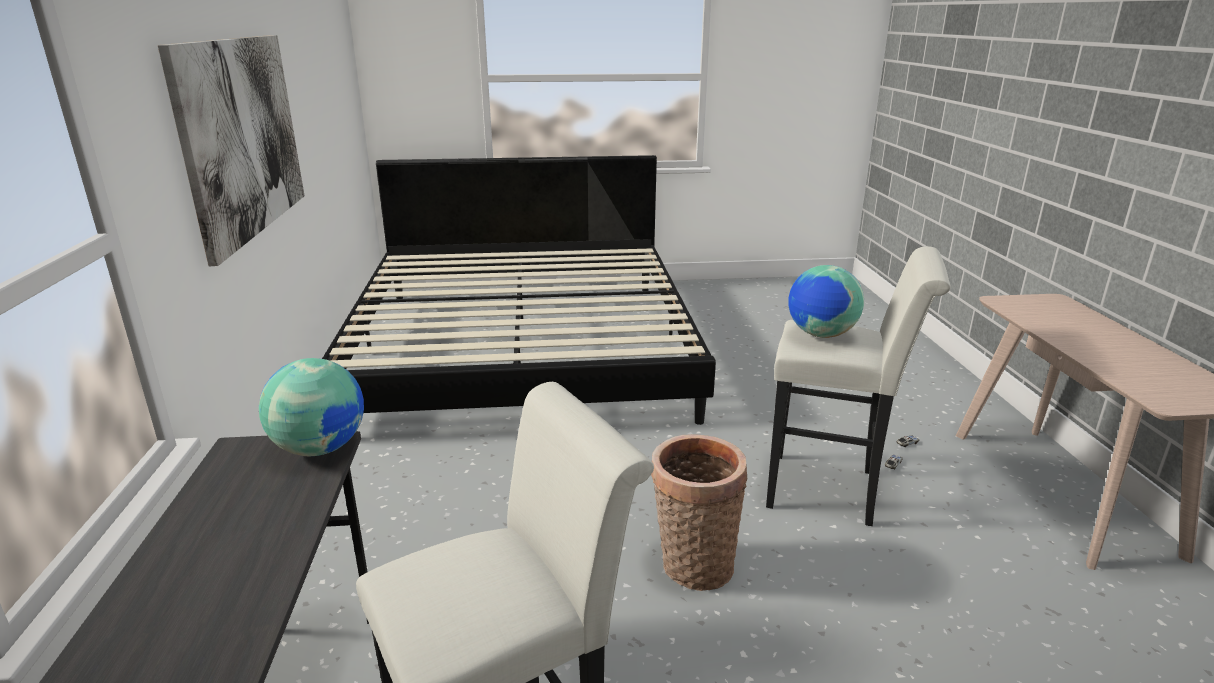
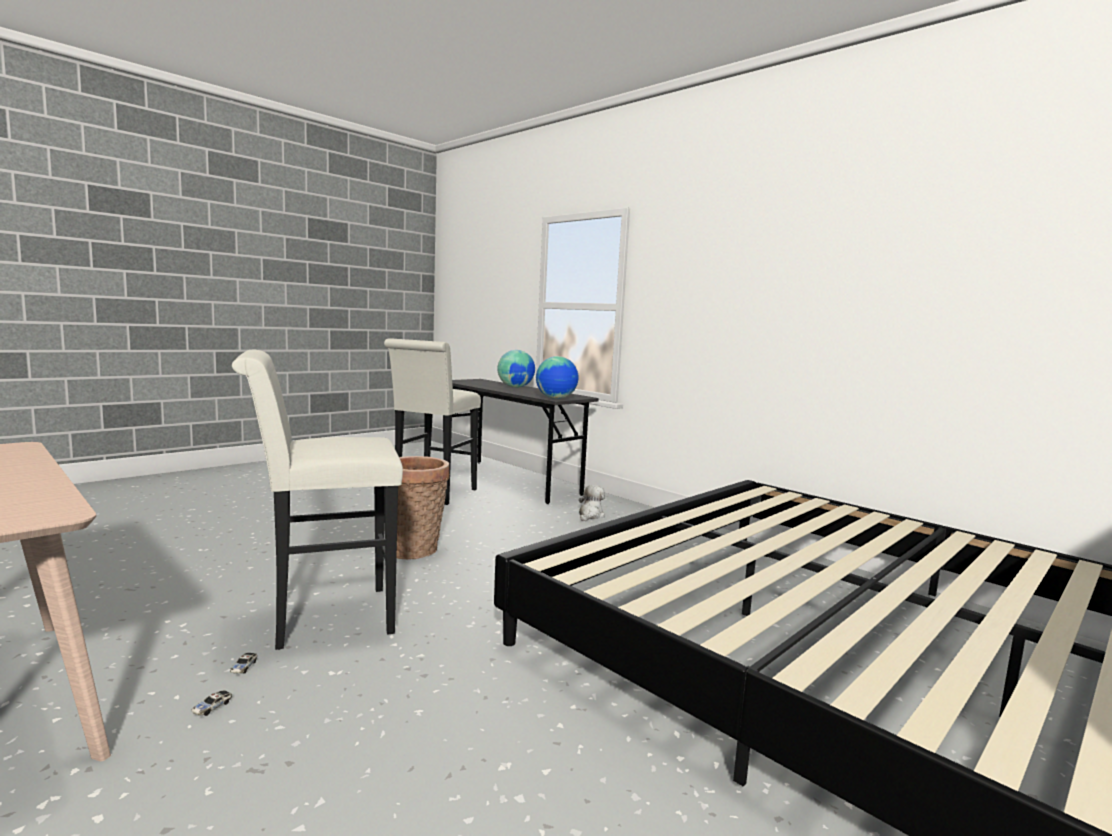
camera: 140 degrees right, 15 degrees down
picture [157,35,304,266] -> none
globe [788,265,864,338] -> globe moved to [497,350,535,388]
none -> plush toy [579,485,605,521]

